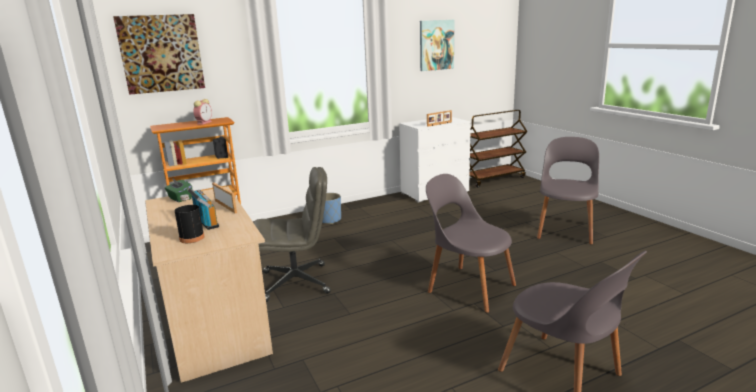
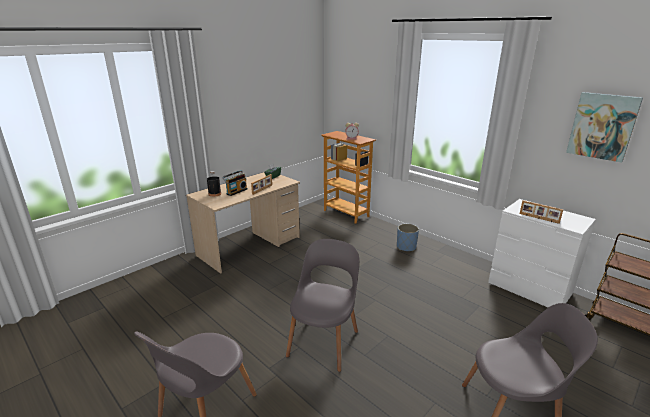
camera: 70 degrees right, 5 degrees up
picture [113,14,205,95] -> none
grey office chair [254,167,331,302] -> none

